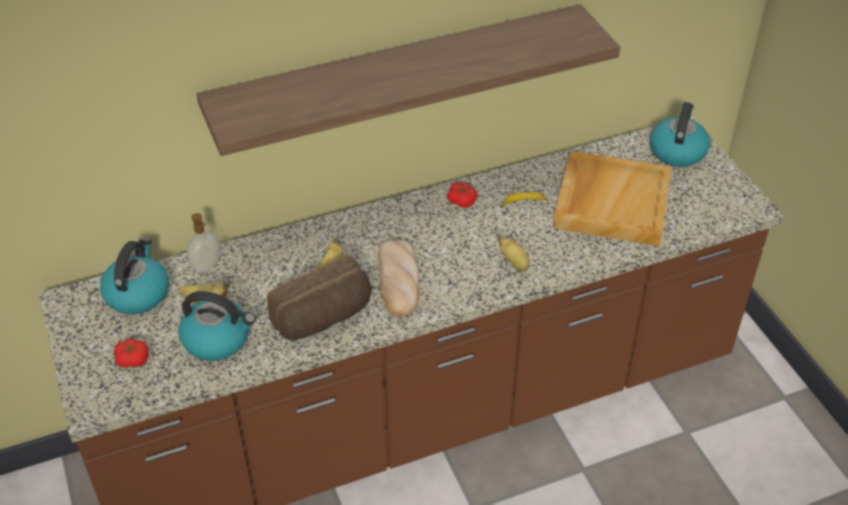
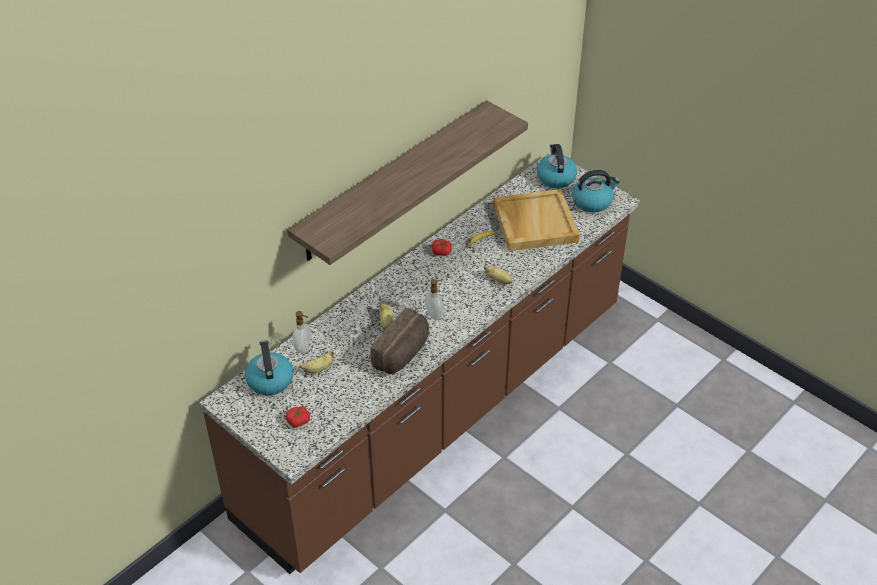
camera: 25 degrees left, 0 degrees up
kettle [179,291,256,361] -> kettle moved to [572,170,620,212]
bread [378,240,420,316] -> soap dispenser [425,279,444,320]

